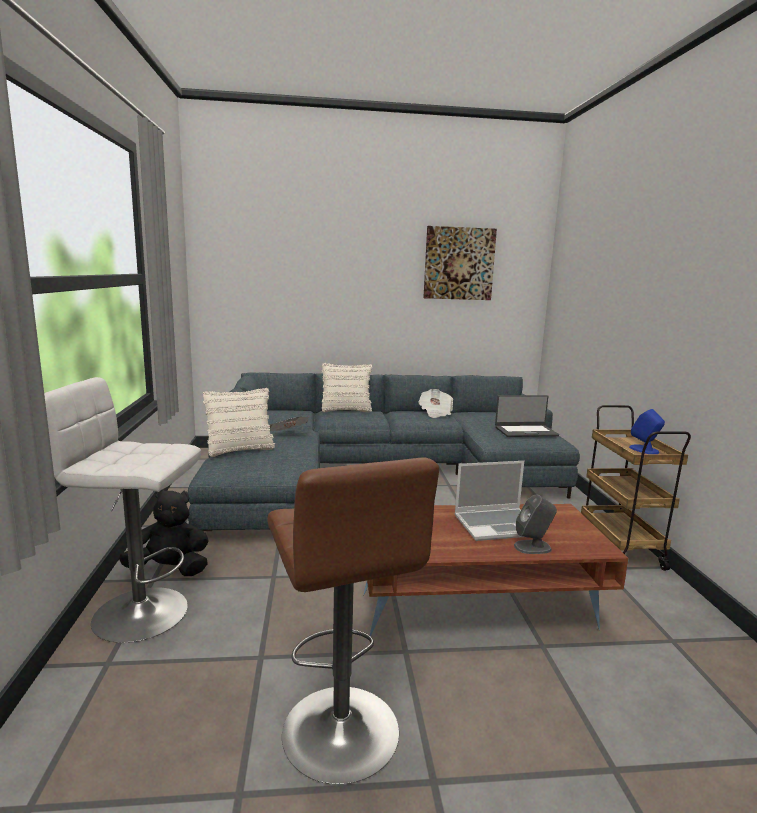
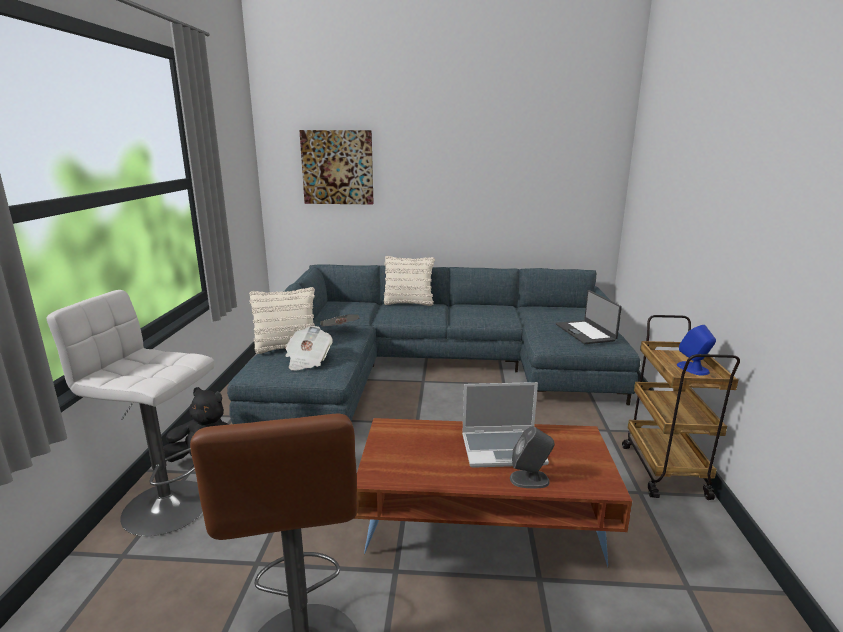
camera: 10 degrees right, 5 degrees up
newspaper [418,389,453,418] -> newspaper moved to [285,326,333,371]
picture [423,226,497,300] -> picture moved to [299,130,374,204]
laptop [495,395,559,437] -> laptop turned 75 degrees clockwise [556,290,622,344]

